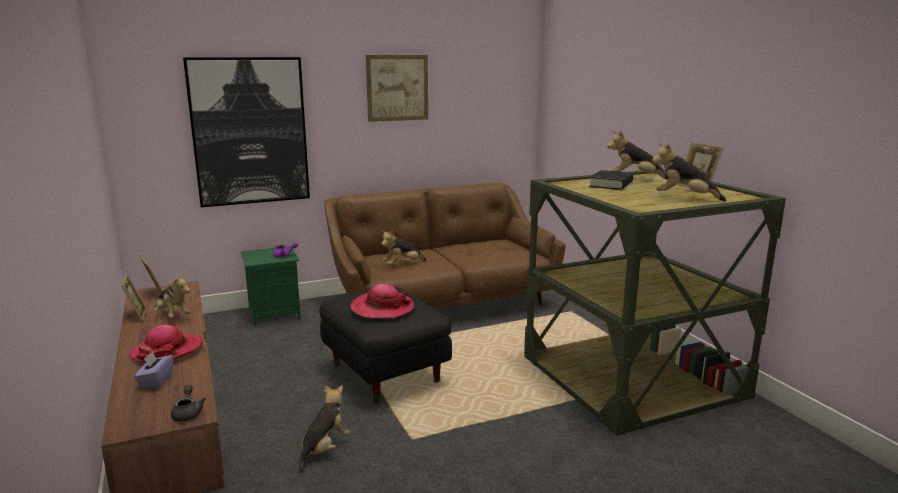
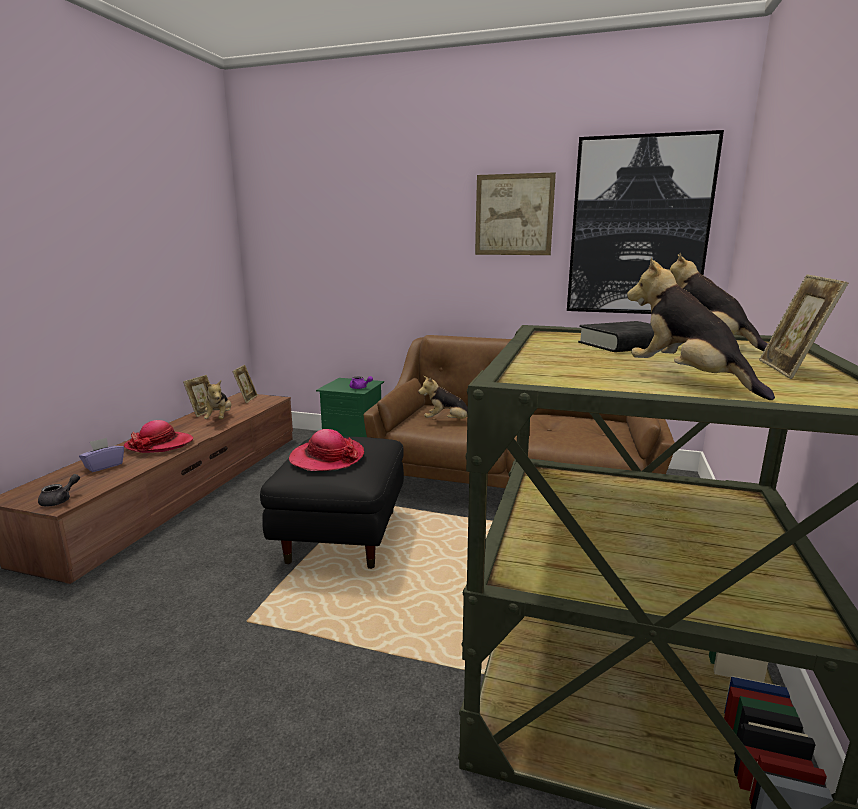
camera: 40 degrees right, 0 degrees up
picture [183,57,310,207] -> picture moved to [567,130,724,314]
plush toy [299,385,350,473] -> none

